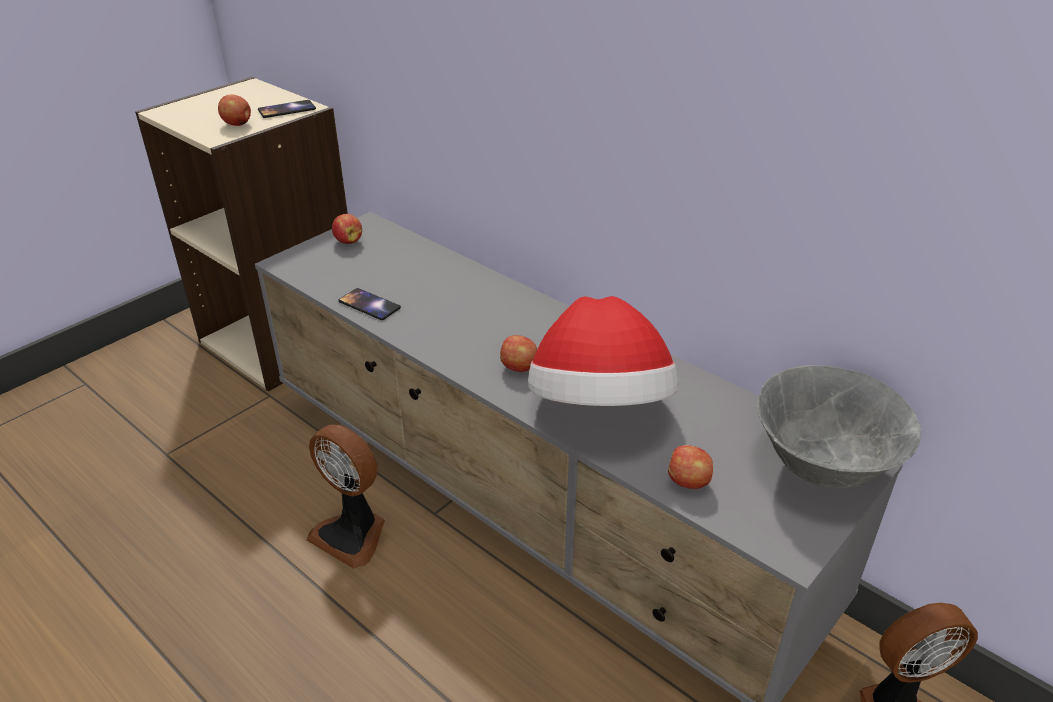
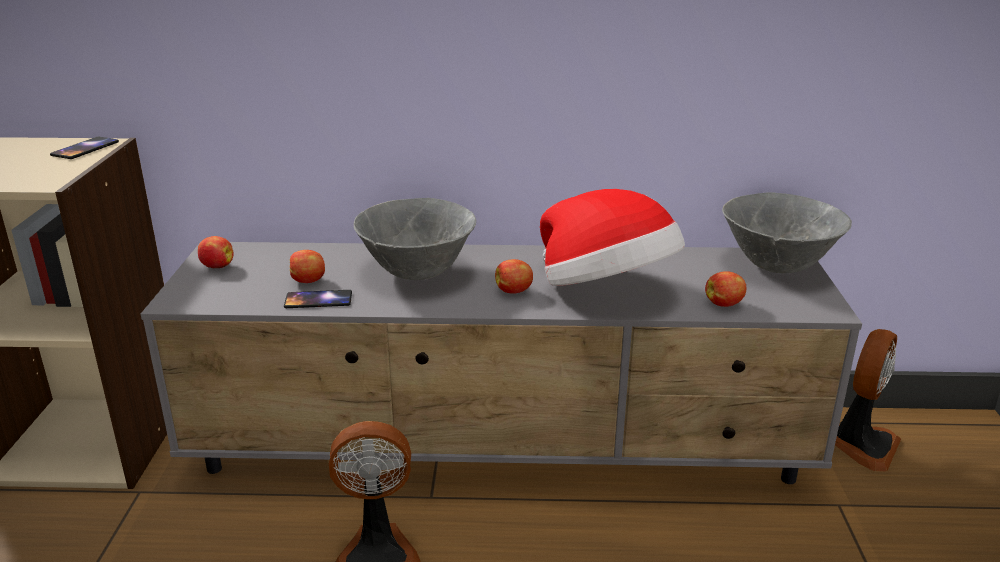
camera: 40 degrees left, 10 degrees down
apple [218,95,251,126] -> apple moved to [290,250,325,283]
none -> grey bowl [354,198,476,280]

